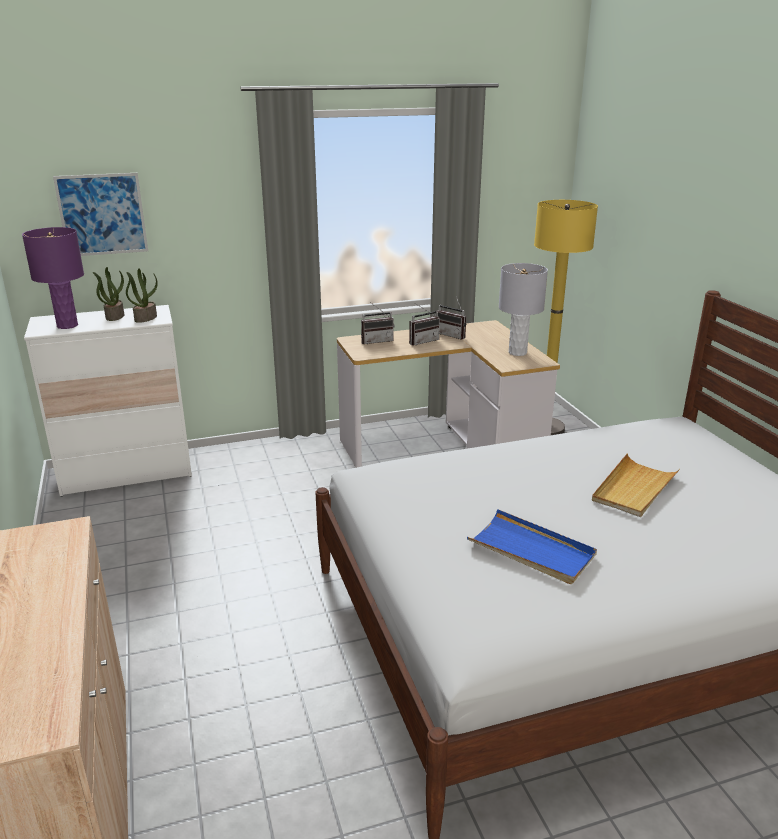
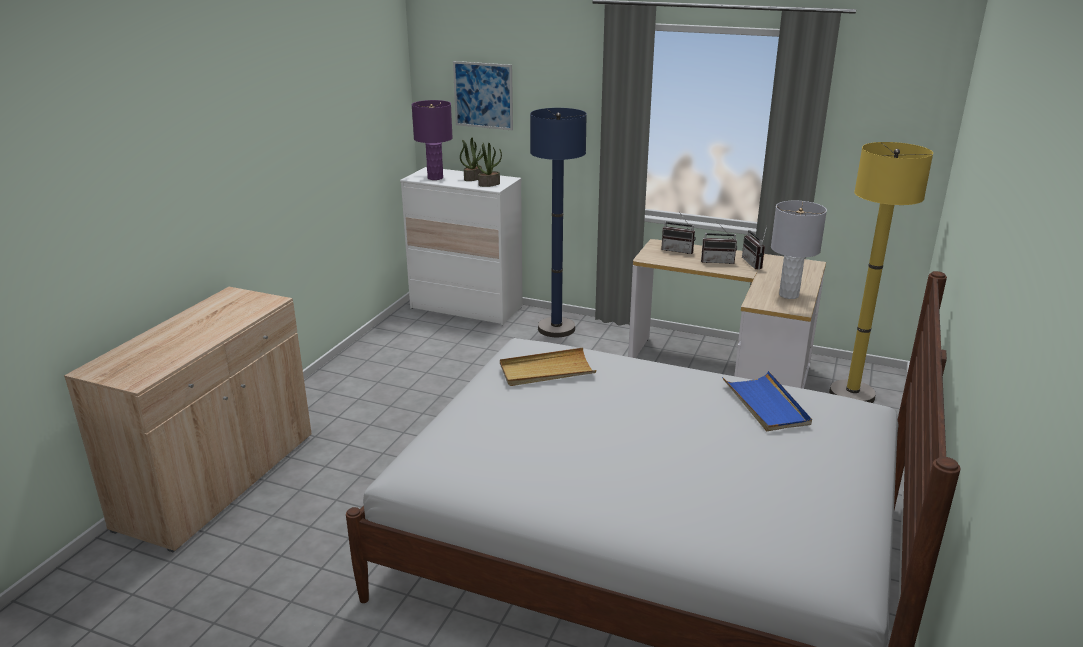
camera: 40 degrees right, 0 degrees up
blue tray [467,509,597,584] -> blue tray moved to [722,371,812,431]
beige tray [592,453,680,517] -> beige tray moved to [500,348,596,386]
none -> blue floor lamp [530,108,587,337]

